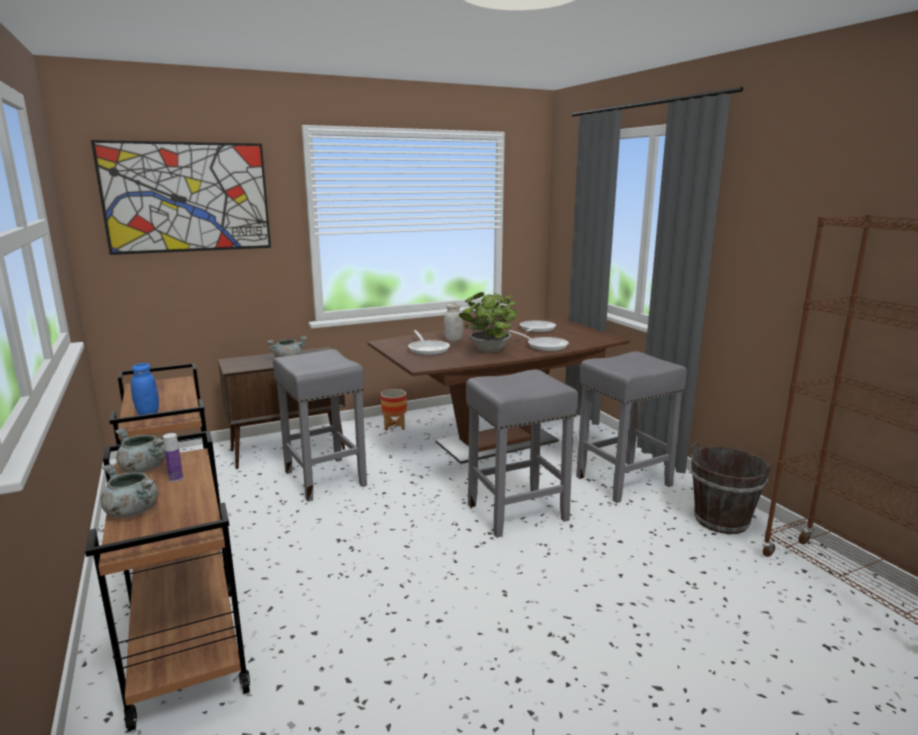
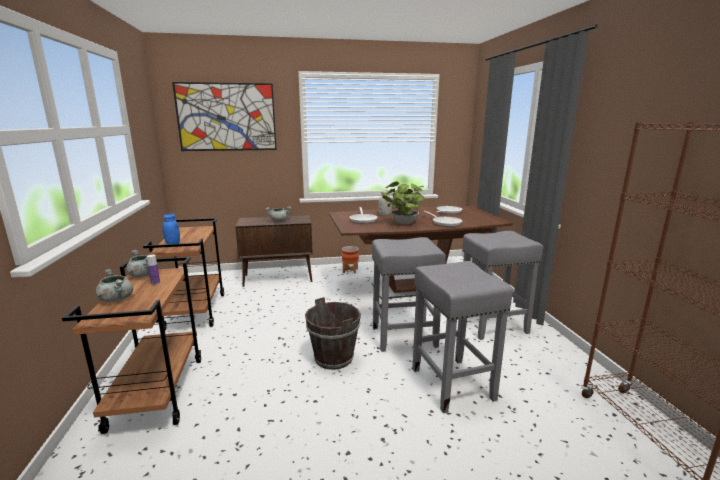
camera: 15 degrees right, 0 degrees up
grey stool [273,349,367,502] -> grey stool moved to [412,261,513,413]
brown bucket [691,442,773,534] -> brown bucket moved to [305,297,361,370]

